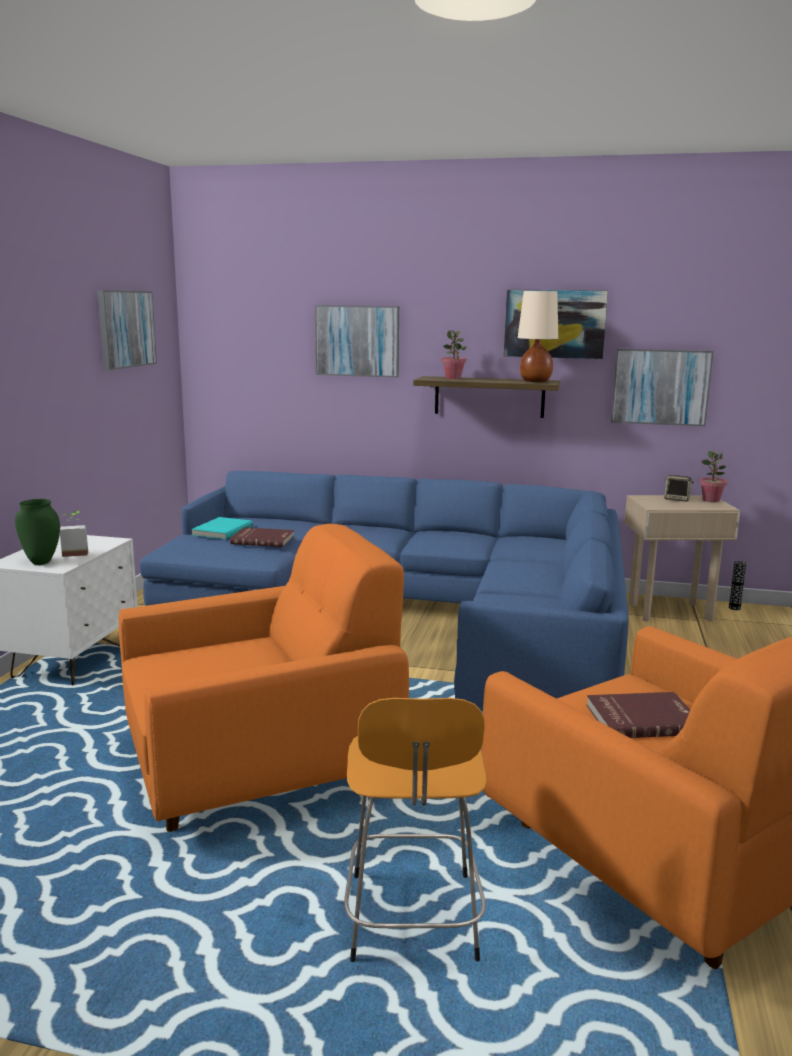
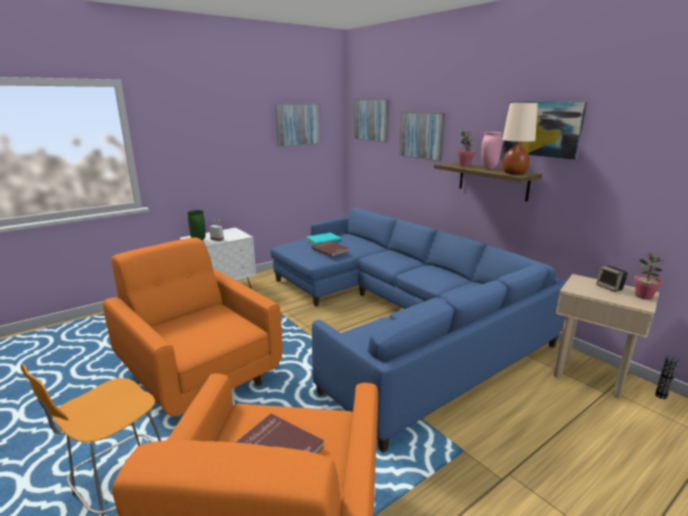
camera: 40 degrees right, 5 degrees up
orange armchair [119,524,409,832] -> orange armchair turned 150 degrees counterclockwise [103,237,283,417]
picture [611,349,714,426] -> picture moved to [354,99,389,143]
none -> pink vase [481,132,502,169]

